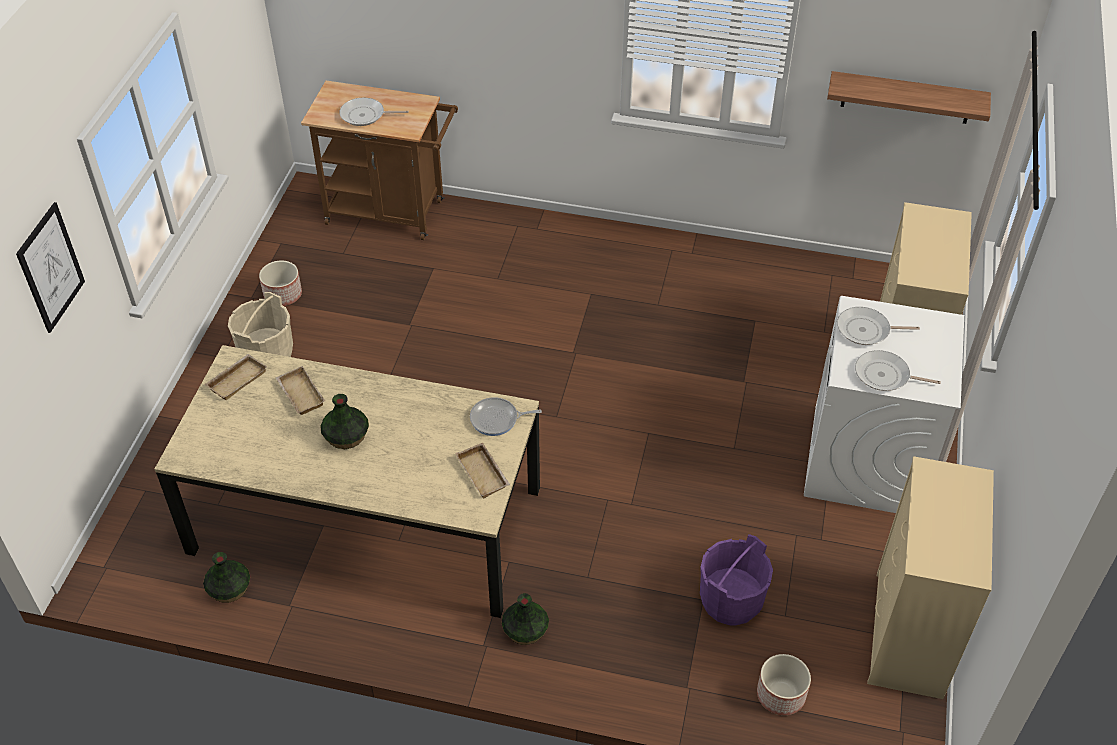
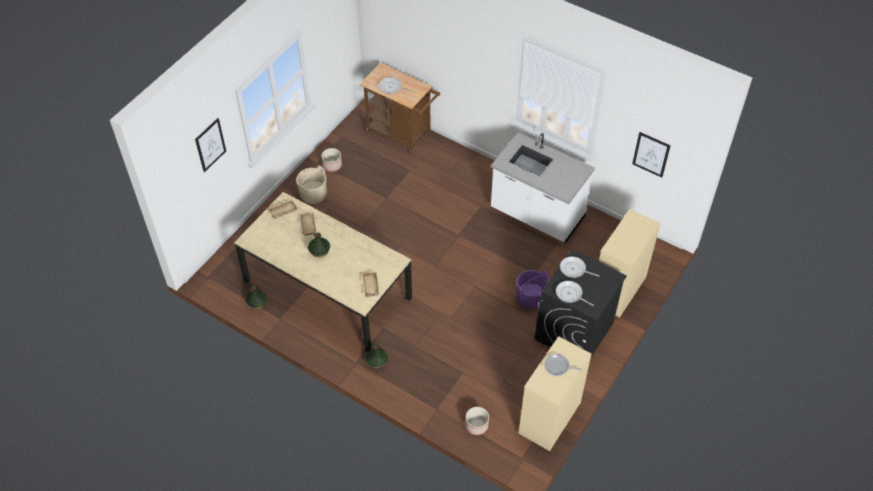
camera: 20 degrees right, 5 degrees up
frying pan [470,397,542,436] -> frying pan moved to [544,354,582,376]
purple bucket [700,534,773,626] -> purple bucket moved to [516,270,549,309]
white washing machine [804,296,964,513] -> black washing machine [535,249,627,357]
shelf [827,71,991,124] -> picture [632,132,671,178]
none -> white counter [491,132,595,243]

